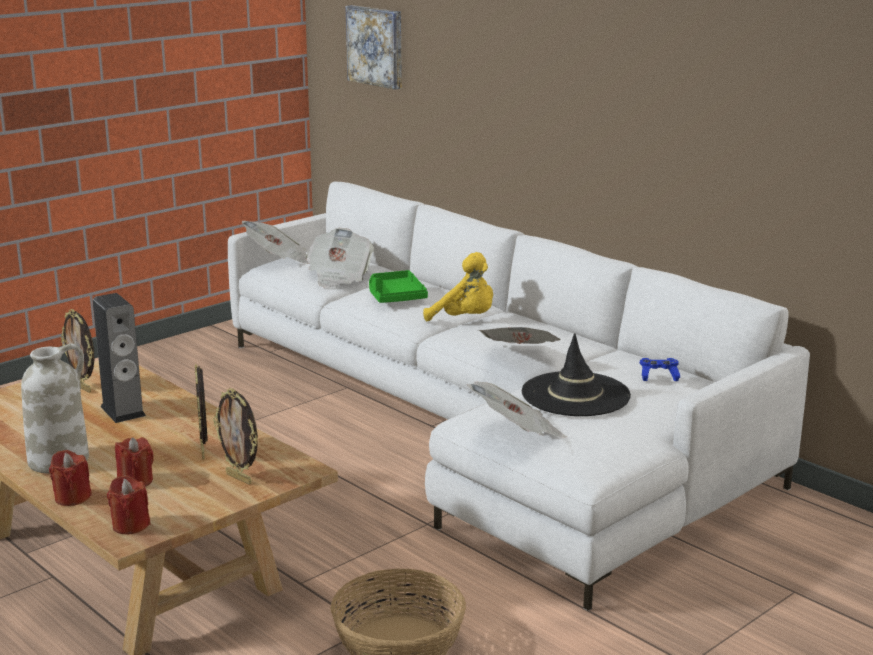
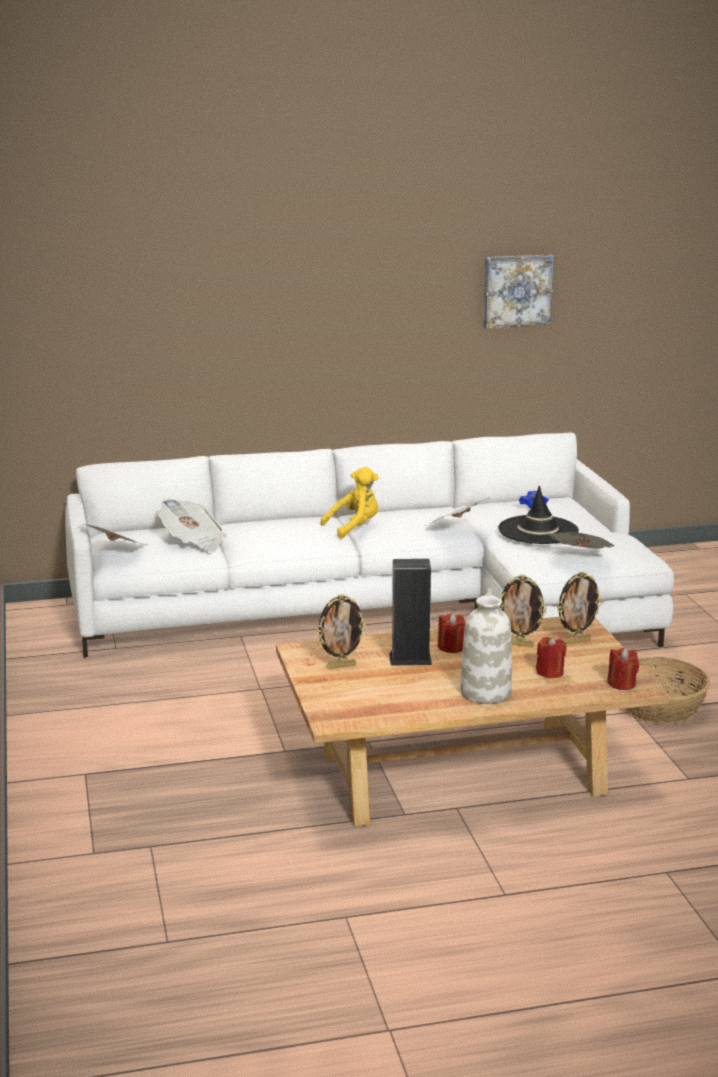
camera: 60 degrees left, 0 degrees up
red candle [49,450,92,506] -> red candle moved to [438,613,465,653]
picture [346,5,402,90] -> picture moved to [483,254,554,329]
green tray [369,270,428,303] -> none

